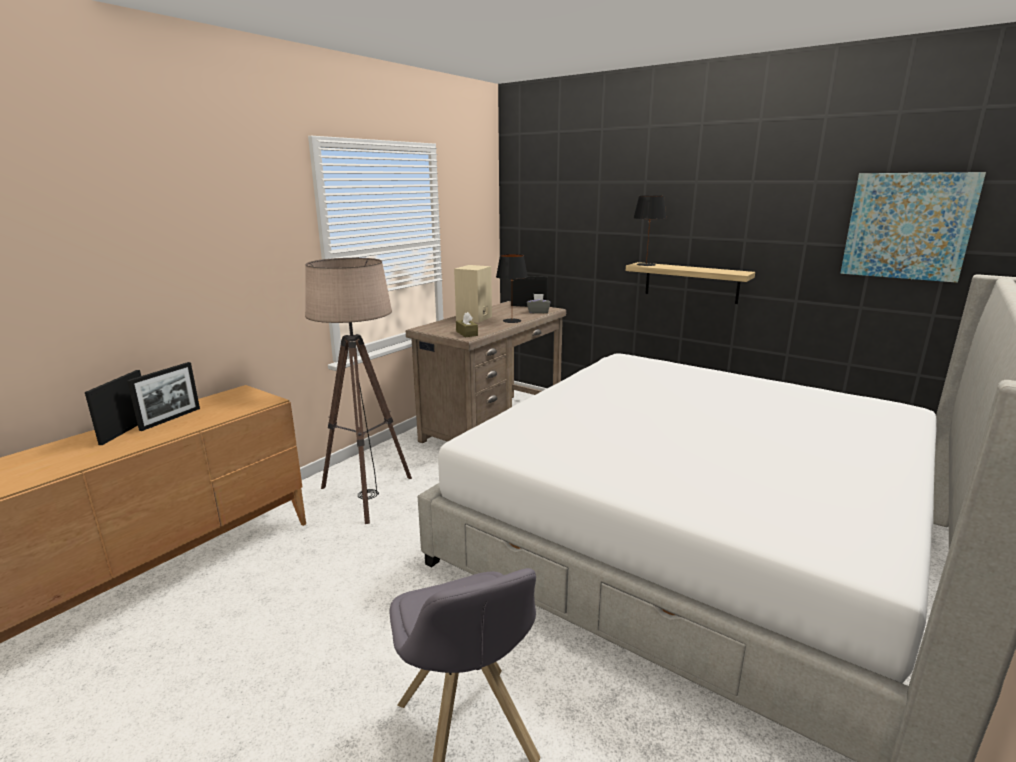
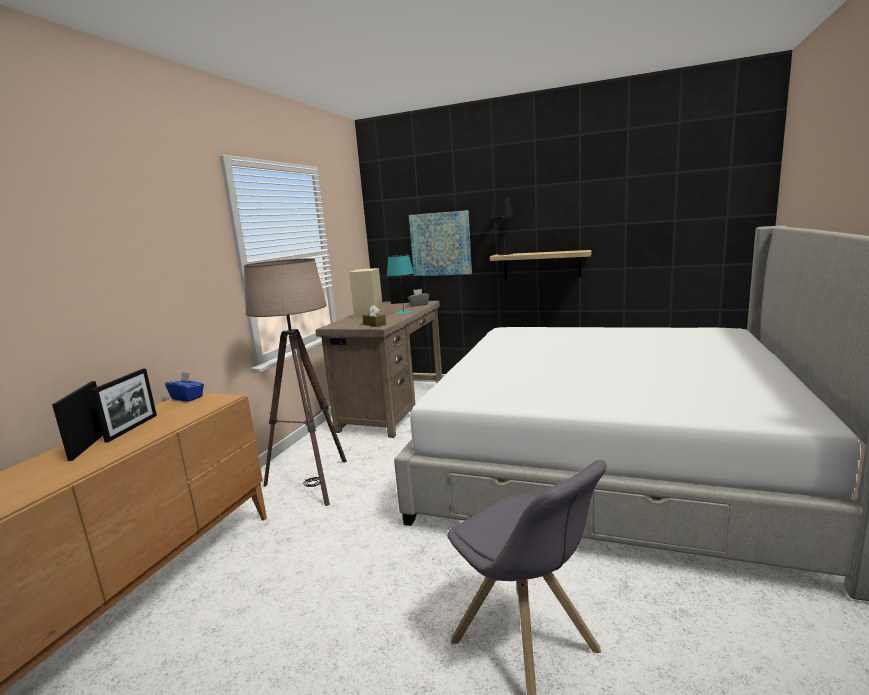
camera: 15 degrees left, 5 degrees down
black table lamp [496,254,528,323] -> turquoise table lamp [387,255,414,314]
picture [840,172,986,283] -> picture moved to [409,210,472,276]
none -> blue tissue box [165,372,204,402]

